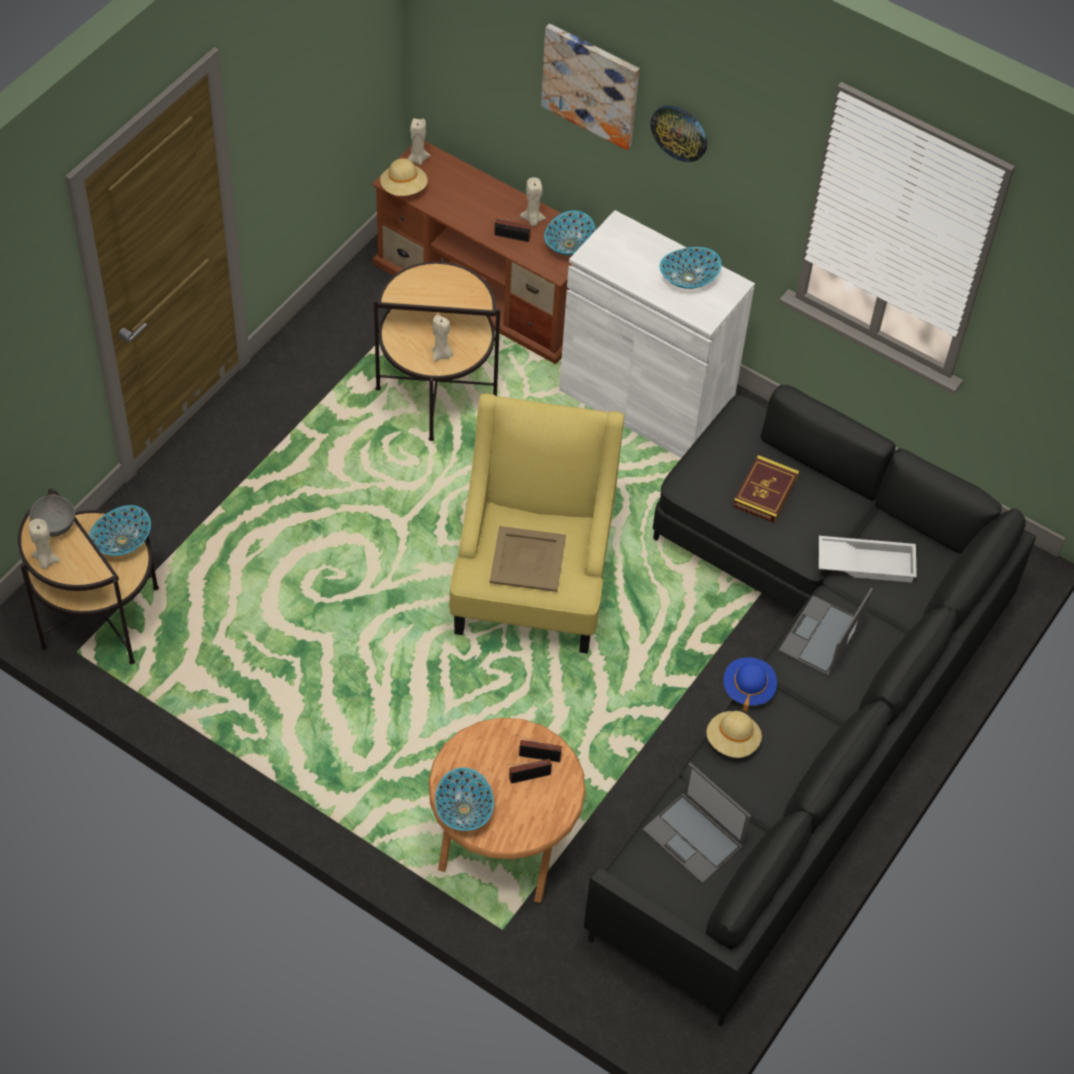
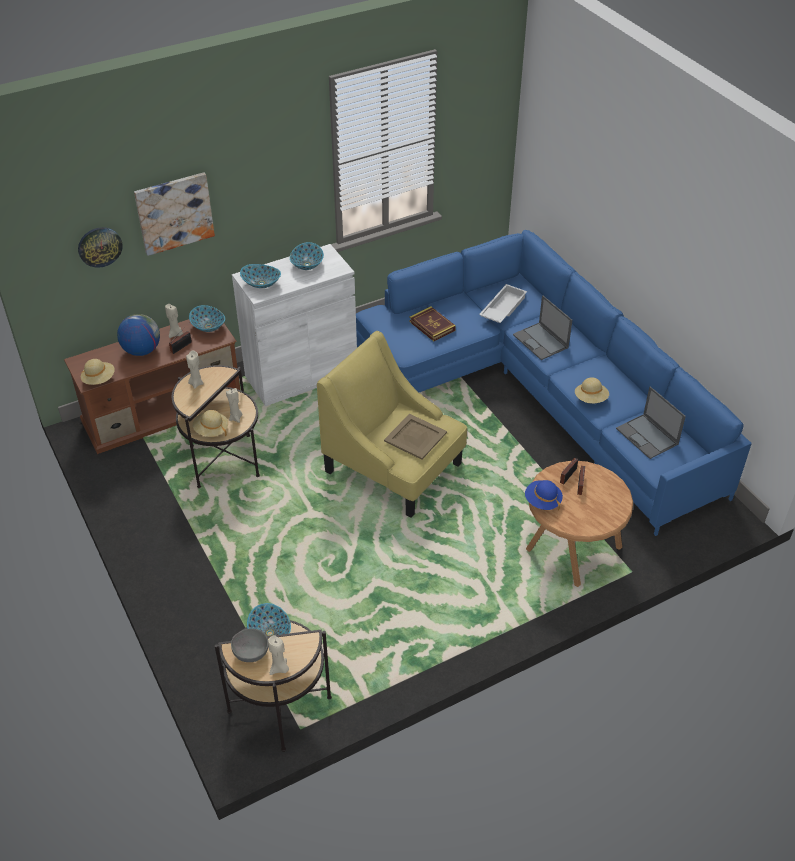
camera: 60 degrees left, 10 degrees down
beige candle [407,118,431,165] -> beige candle moved to [186,351,204,389]
bowl [435,768,494,831] -> bowl moved to [240,264,281,288]
black sofa [584,385,1036,1026] -> blue sofa [356,230,752,536]
laptop [643,763,751,884] -> laptop turned 75 degrees clockwise [616,387,686,459]
wall clock [650,105,707,162] -> wall clock moved to [78,227,123,268]
blue hat [724,657,777,712] -> blue hat moved to [525,480,563,510]
none -> globe [117,314,160,356]
none -> beige hat [193,410,228,437]

